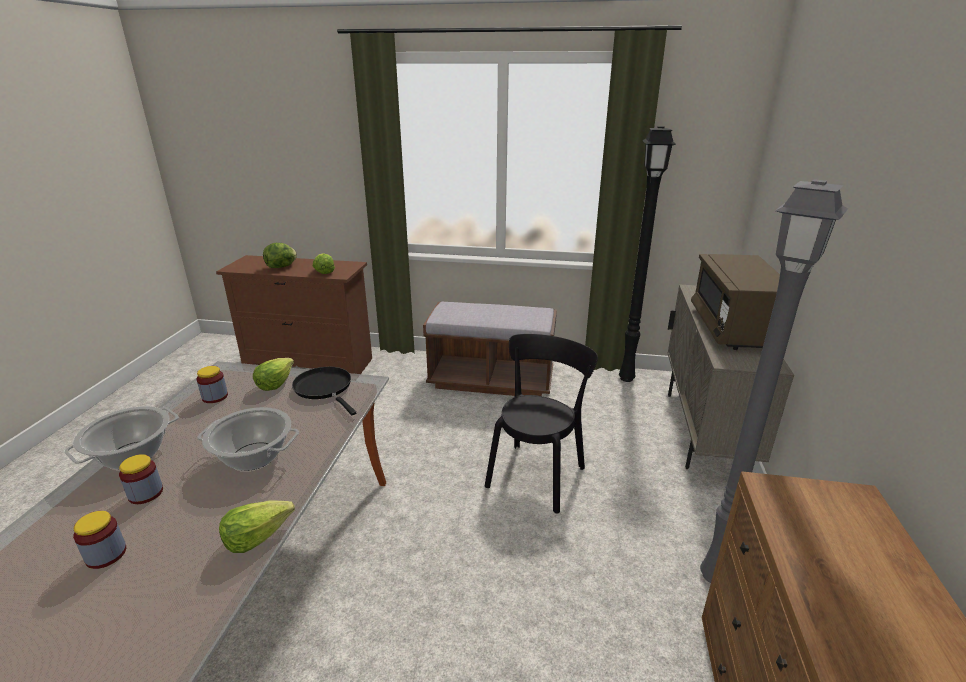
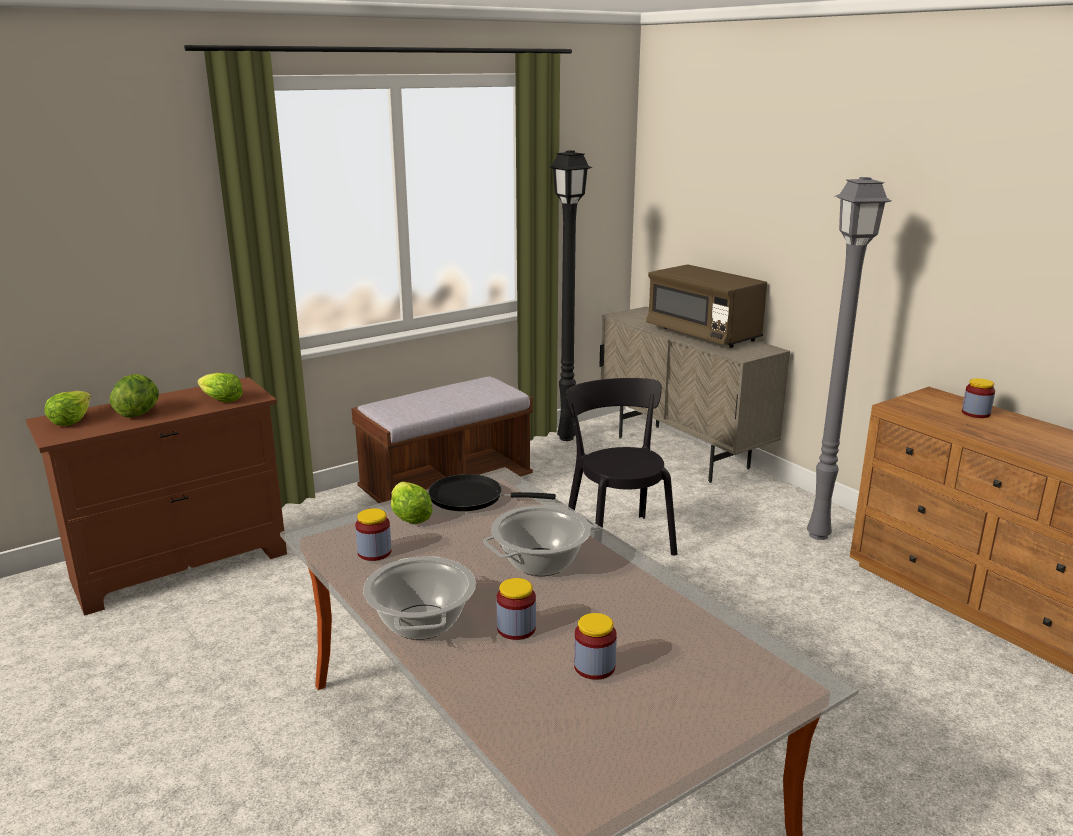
camera: 45 degrees left, 5 degrees down
lettuce [219,500,295,553] -> lettuce moved to [45,391,91,426]
none -> jar [962,378,995,418]

